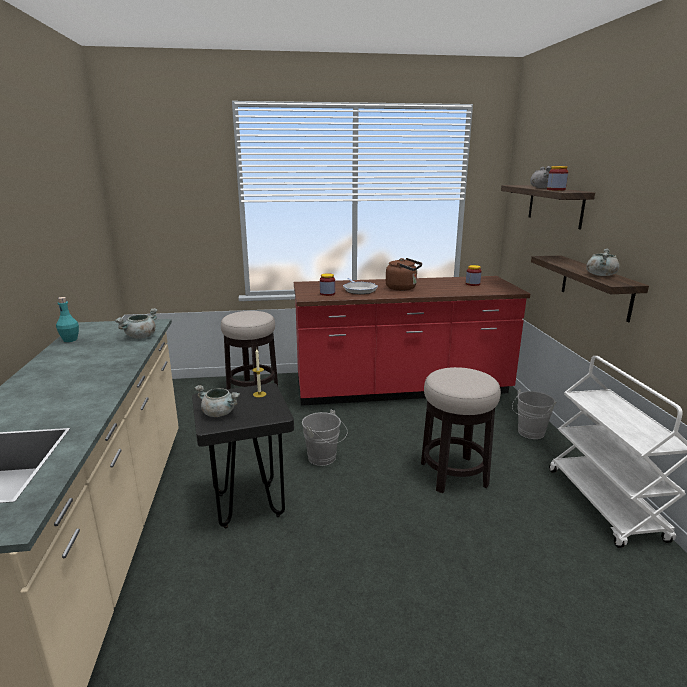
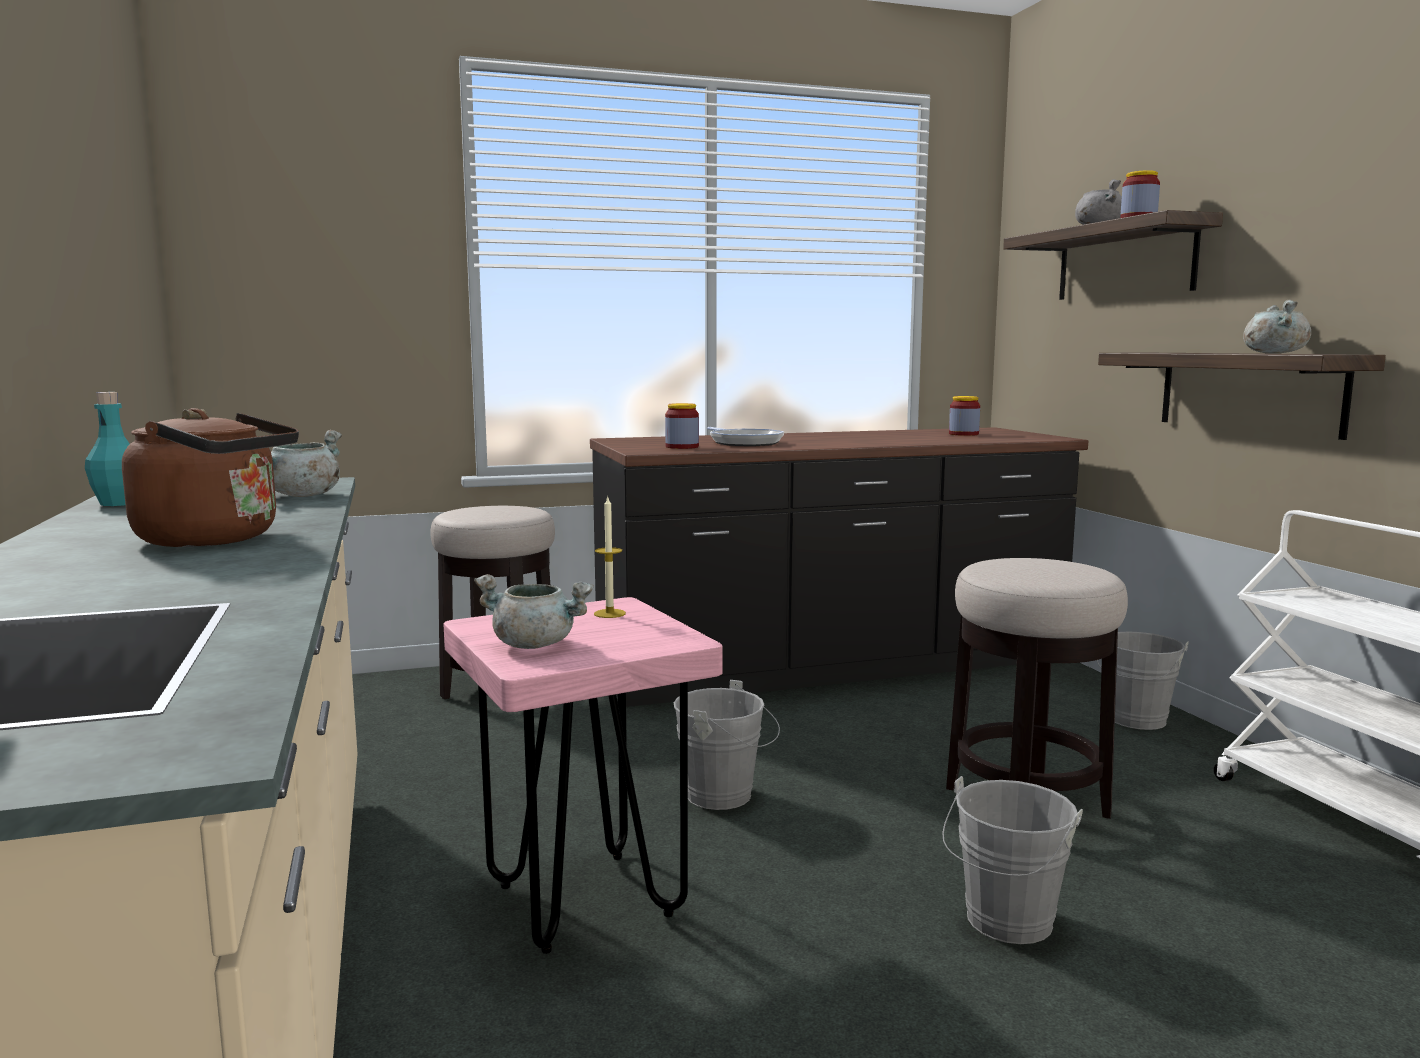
camera: 10 degrees left, 10 degrees down
black stool [192,383,294,528] -> pink stool [443,597,723,954]
red counter [294,276,530,406] -> black counter [590,427,1088,707]
brown kettle [386,258,422,291] -> brown kettle moved to [122,408,299,547]
none -> grey bucket [942,776,1083,944]

